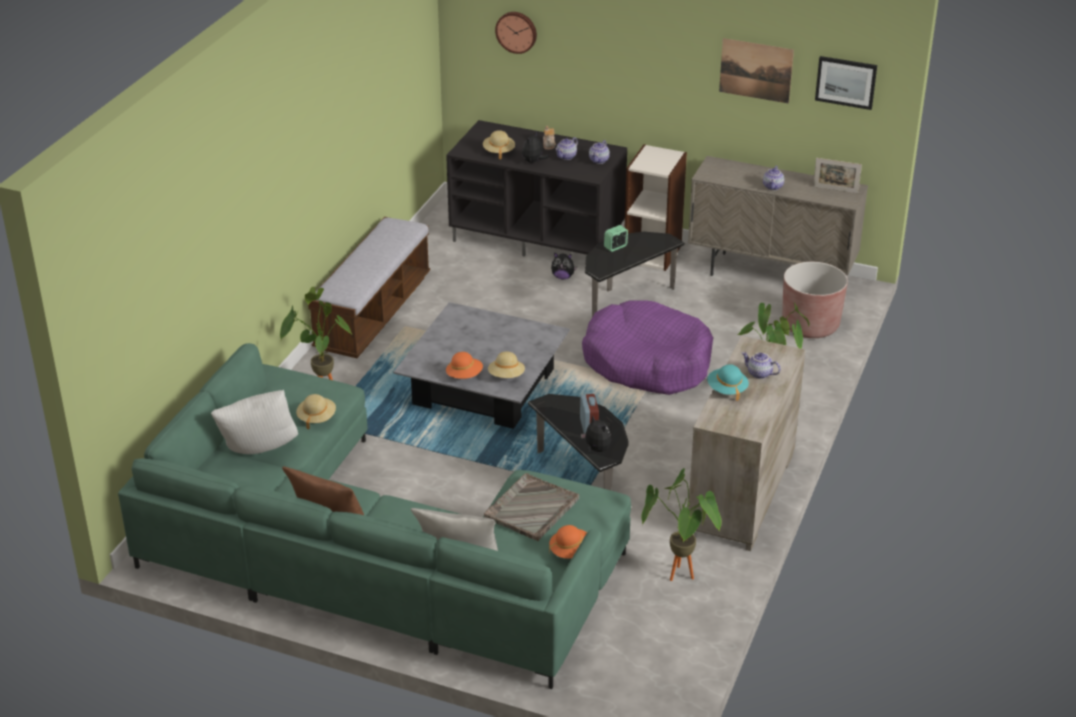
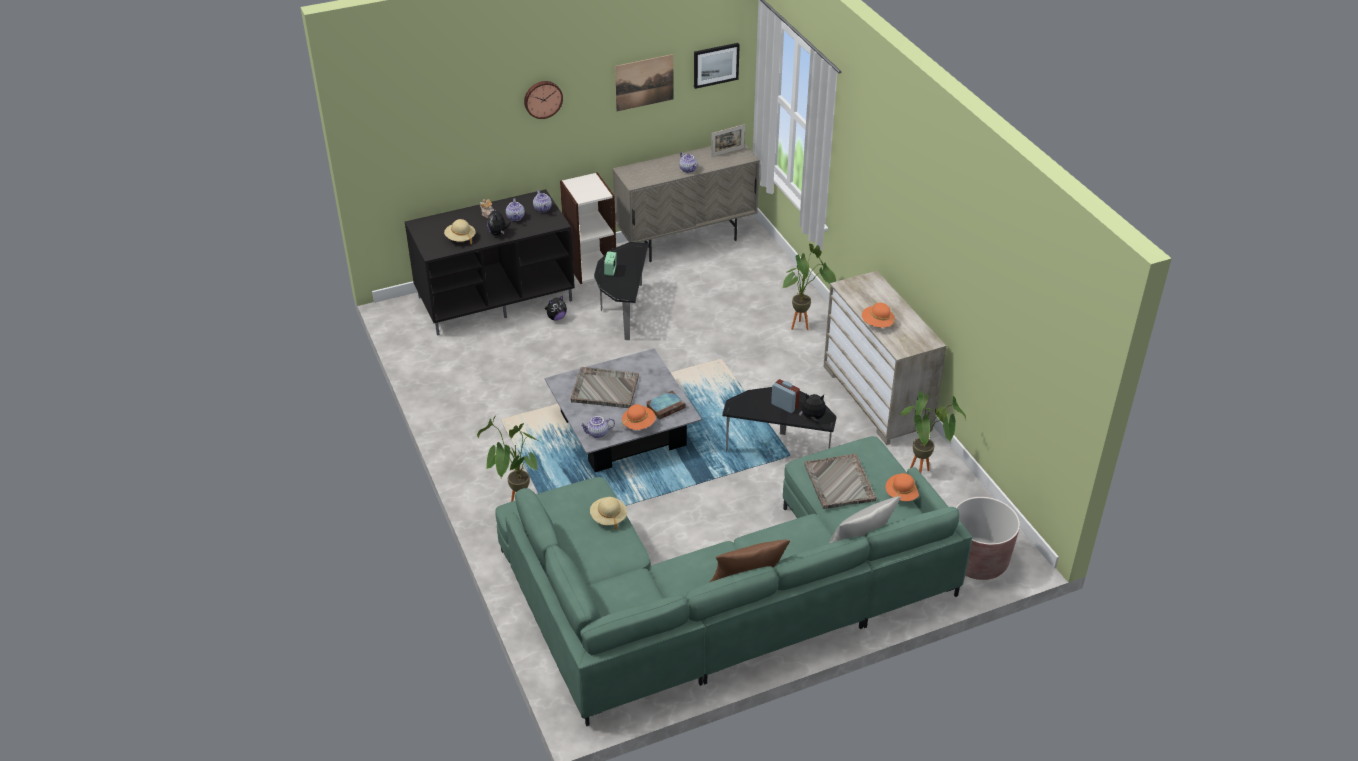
camera: 45 degrees left, 5 degrees up
white pillow [211,390,298,454] -> none
bench [308,217,430,358] -> none
beige hat [488,351,525,378] -> book [647,391,685,420]
wall clock [495,12,537,54] -> wall clock moved to [524,81,563,119]
purple dog bed [582,300,713,395] -> none
turquoise hat [707,364,749,401] -> orange hat [862,303,895,328]
teapot [742,352,780,379] -> teapot moved to [580,416,615,438]
brown planter [782,262,848,338] -> brown planter moved to [955,497,1020,580]
none -> grey tray [570,367,639,408]

